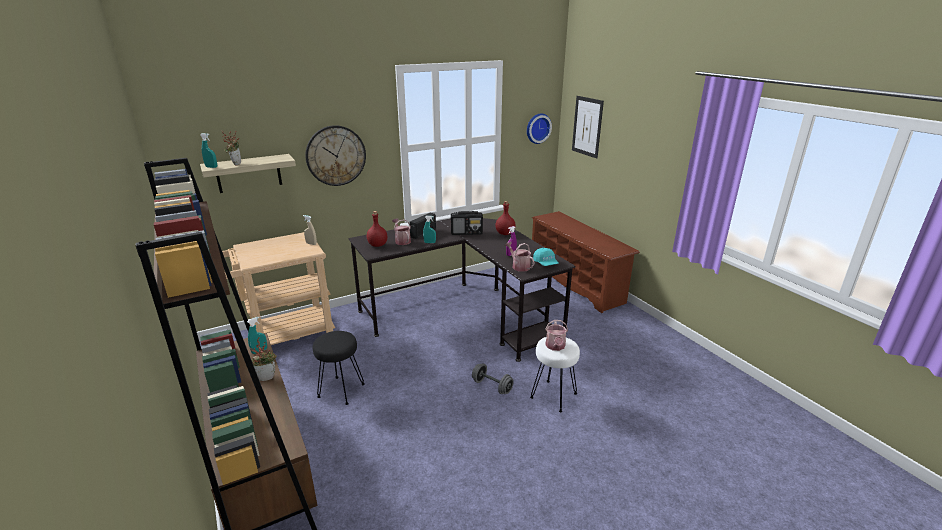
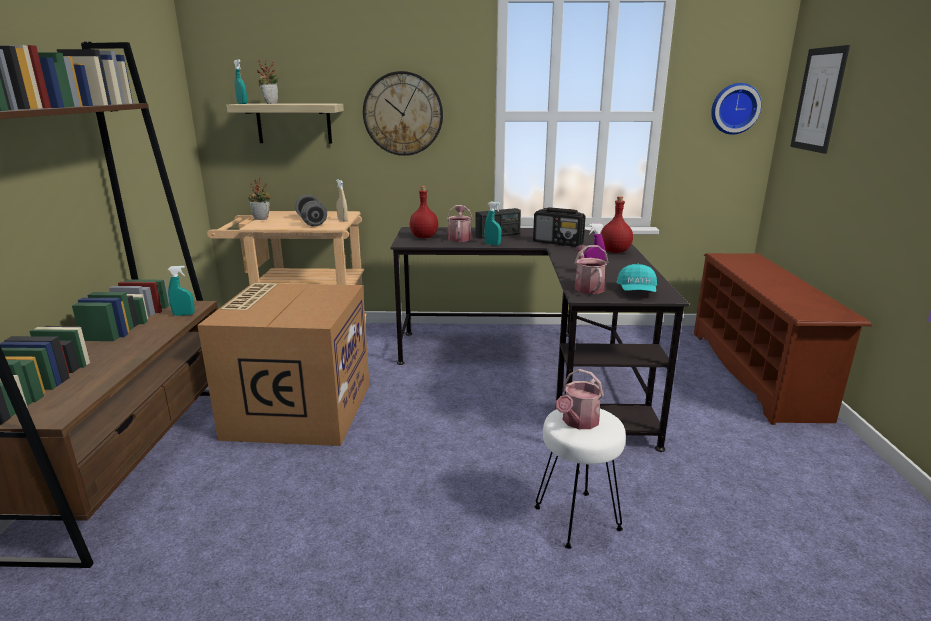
camera: 30 degrees right, 5 degrees down
potted plant [251,337,277,381] -> potted plant moved to [248,177,271,220]
black stool [313,331,365,405] -> cardboard box [197,283,369,446]
grey dumbbell [472,363,514,394] -> grey dumbbell moved to [295,195,327,226]

